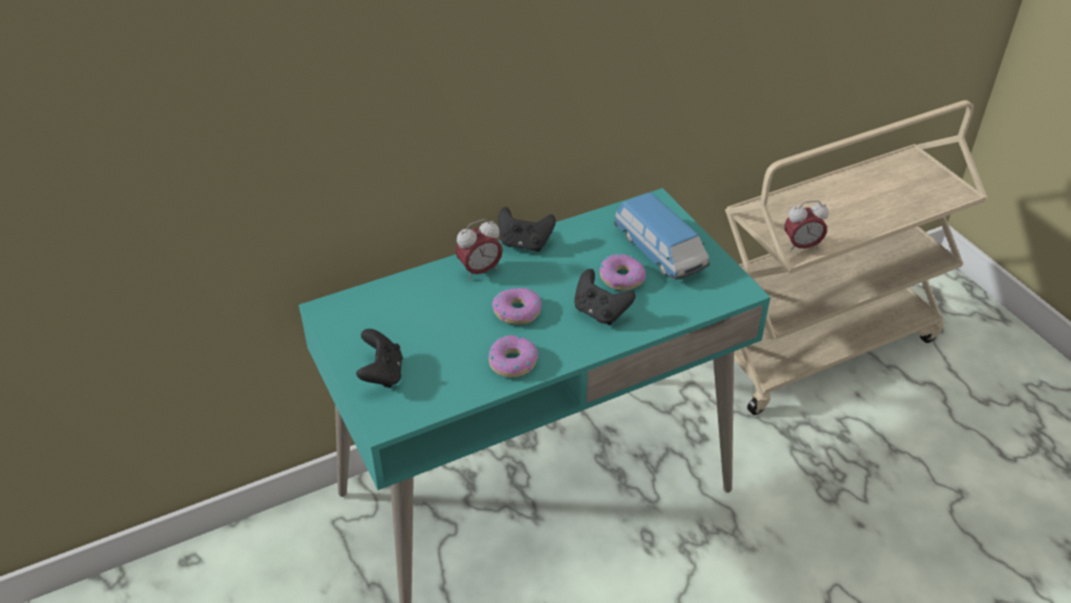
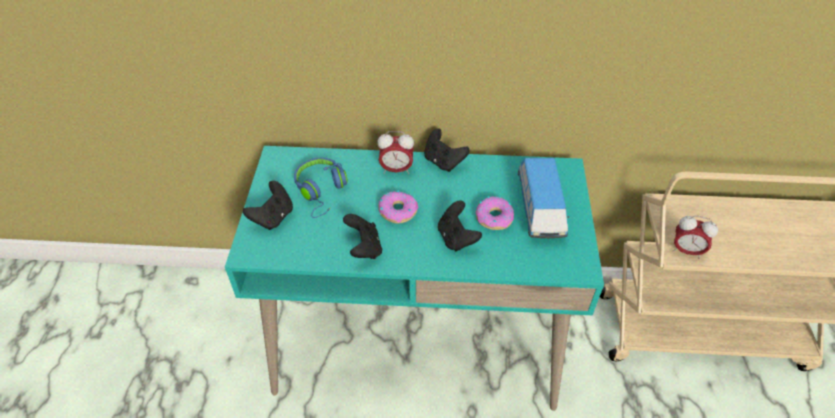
camera: 30 degrees right, 5 degrees up
donut [488,335,538,378] -> black game controller [343,214,382,259]
none -> blue headphones [294,157,348,218]

